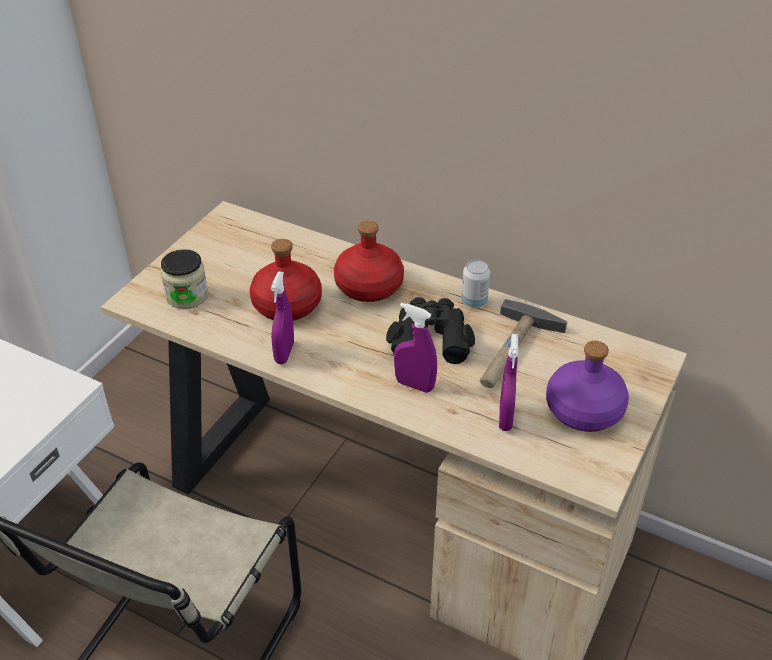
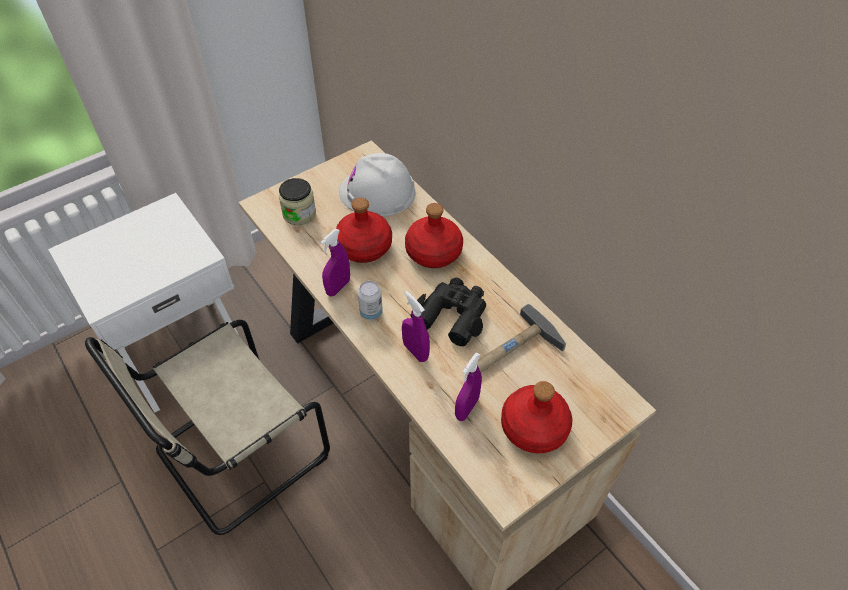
camera: 25 degrees right, 10 degrees up
can [461,260,490,308] -> can moved to [357,281,383,320]
purple bottle [546,341,629,432] -> red bottle [501,381,572,453]
none -> white hard hat [339,153,415,217]

